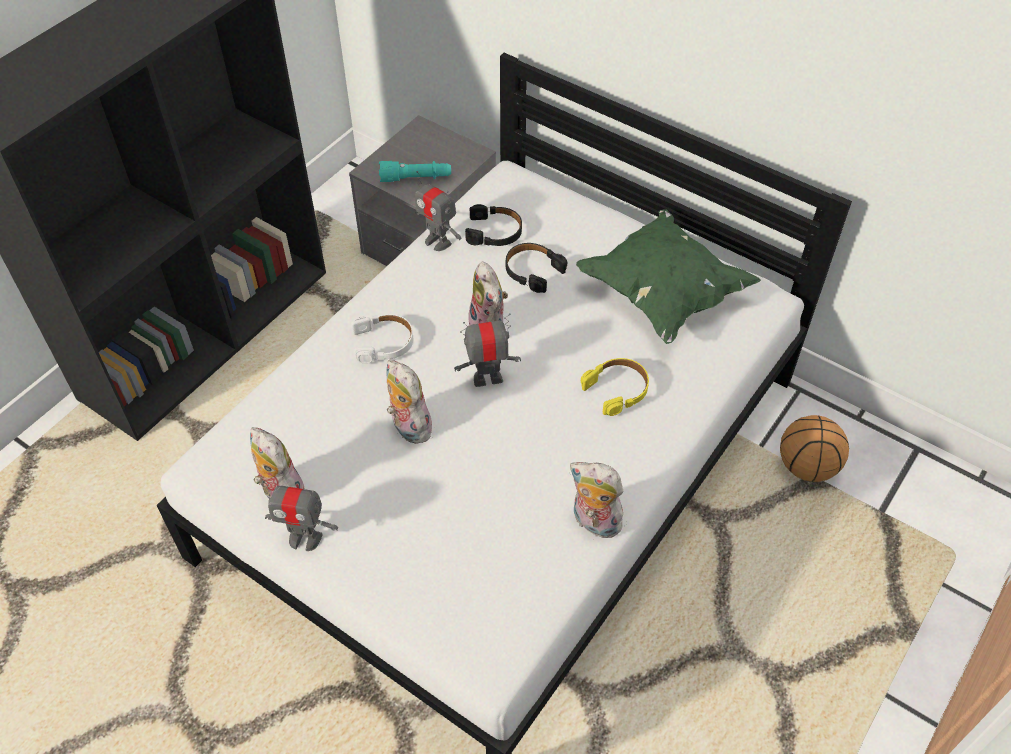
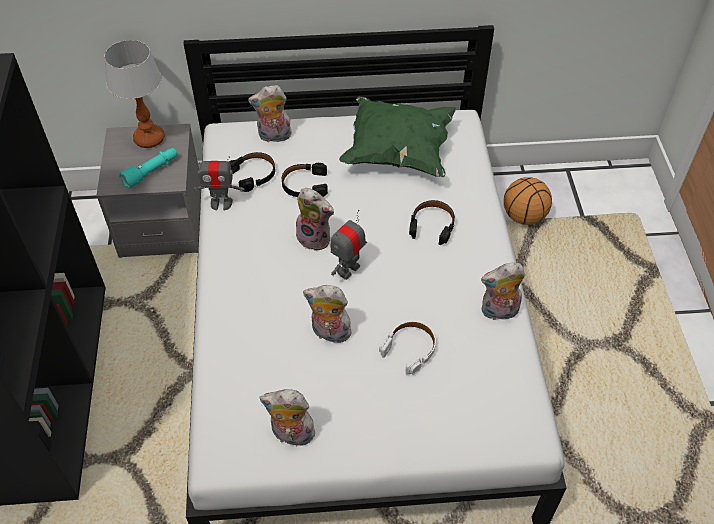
camera: 40 degrees left, 0 degrees up
toy robot [262,481,338,551] -> none
white headphones [351,314,413,364] -> white headphones moved to [379,321,436,375]
yellow headphones [581,358,649,416] -> black headphones [409,200,455,245]
none -> table lamp [104,40,165,148]
none -> plush toy [248,85,292,142]

